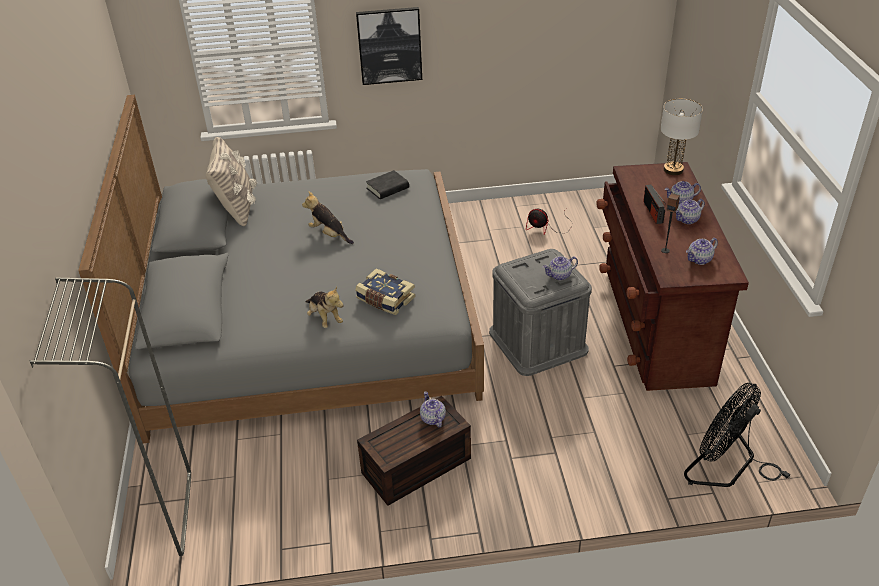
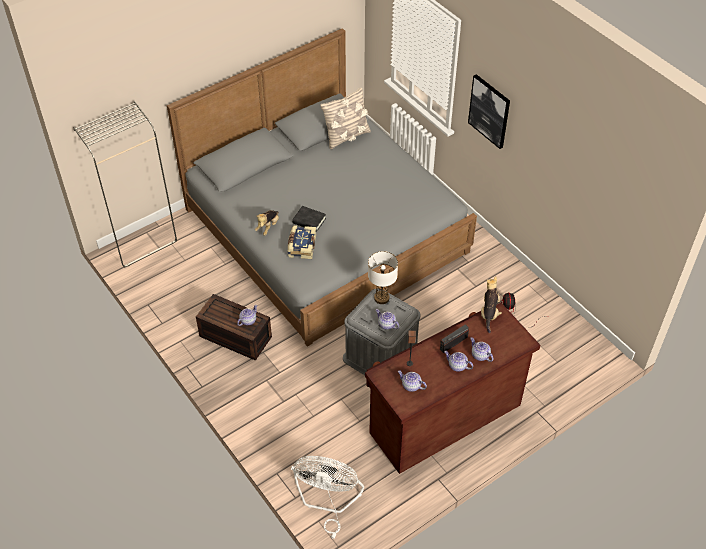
camera: 60 degrees right, 10 degrees up
plush toy [302,191,354,244] -> plush toy moved to [481,276,502,333]
black book [366,170,409,199] -> black book moved to [292,206,326,232]
table lamp [661,98,703,175] -> table lamp moved to [368,251,398,304]
black fan [684,383,791,487] -> white fan [291,456,364,540]

